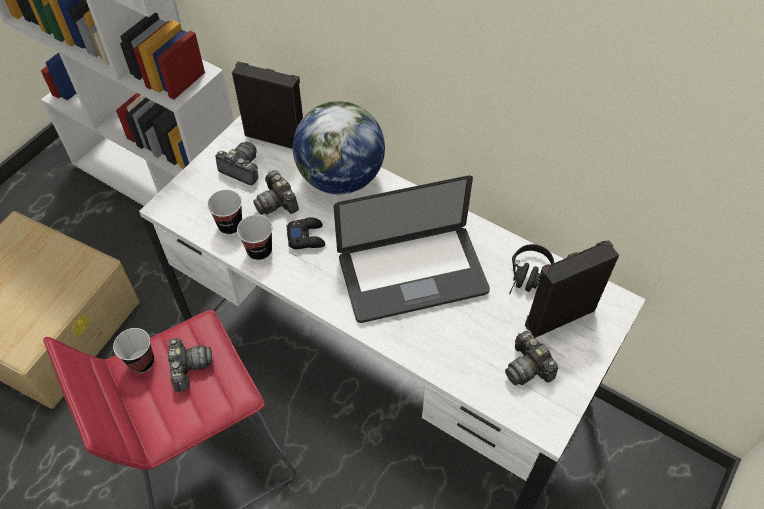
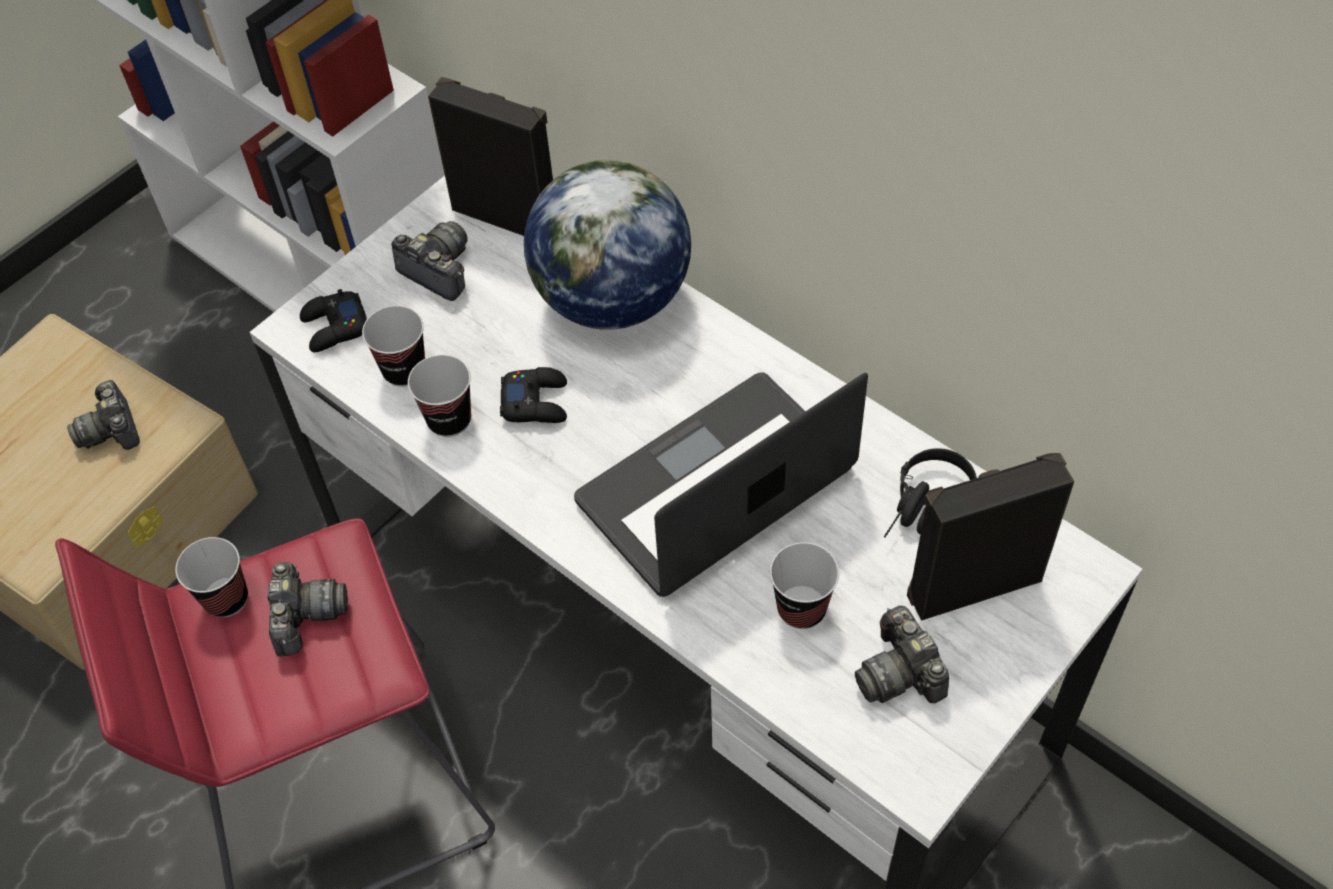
camera: 10 degrees right, 0 degrees up
camera [253,170,299,215] -> camera moved to [67,380,140,450]
laptop [333,175,490,323] -> laptop turned 150 degrees clockwise [574,372,868,597]
none -> black game controller [300,289,367,353]
none -> cup [770,542,839,629]

